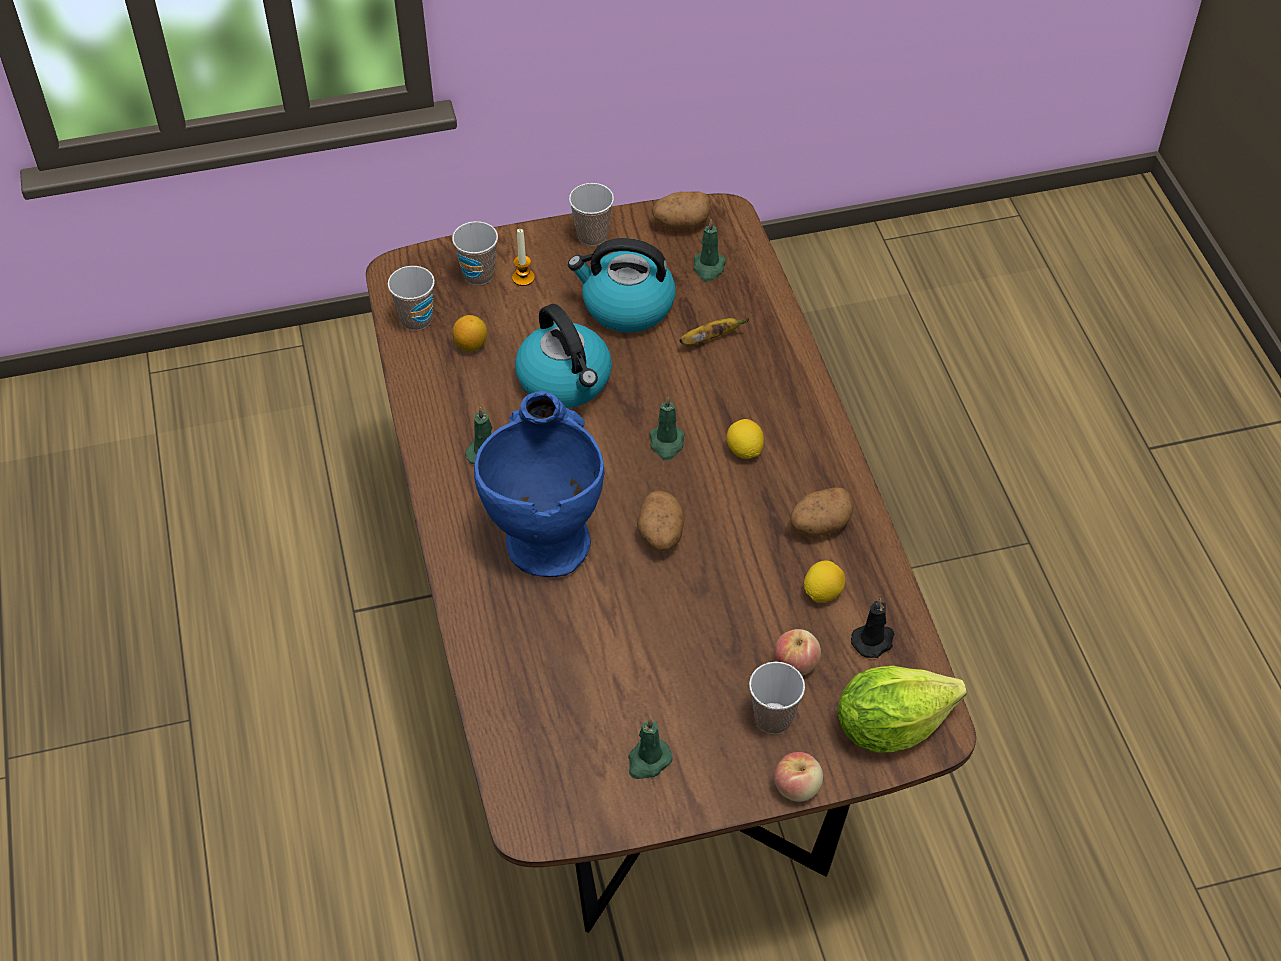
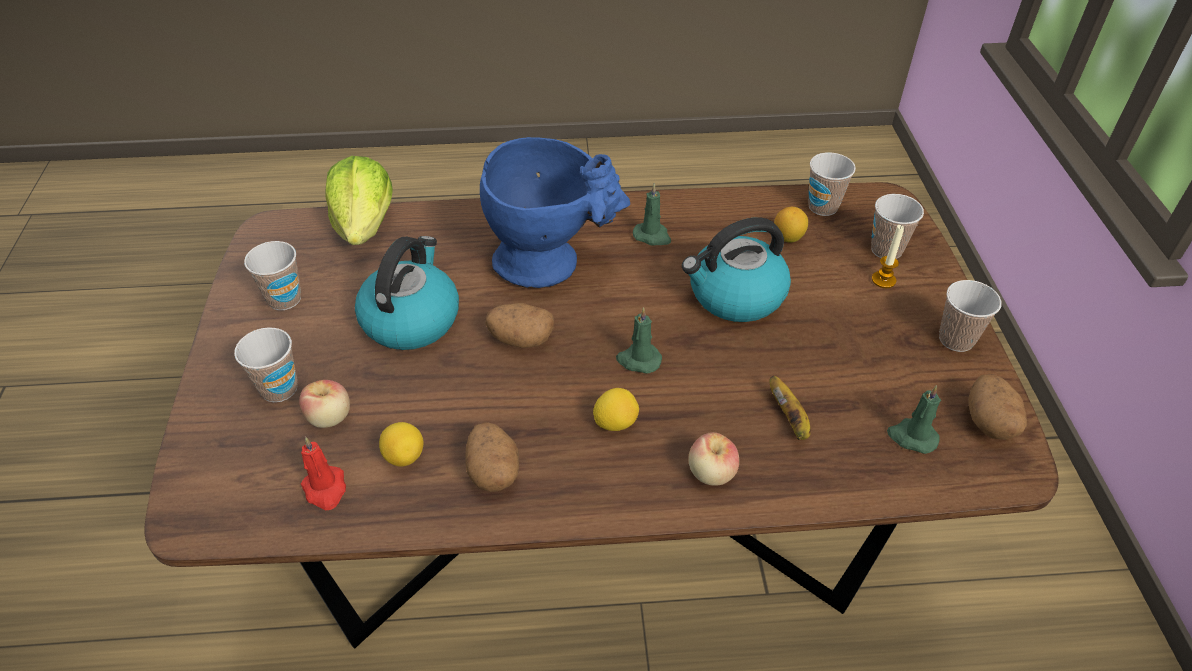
camera: 100 degrees right, 5 degrees down
kettle [568,238,675,332] -> kettle moved to [355,236,459,350]
green candle [628,718,673,779] -> cup [244,241,301,310]
apple [774,752,823,802] -> apple moved to [688,432,739,486]
lettuce [837,666,967,753] -> lettuce moved to [326,156,393,245]
black candle [851,598,894,658] -> red candle [301,437,346,511]

